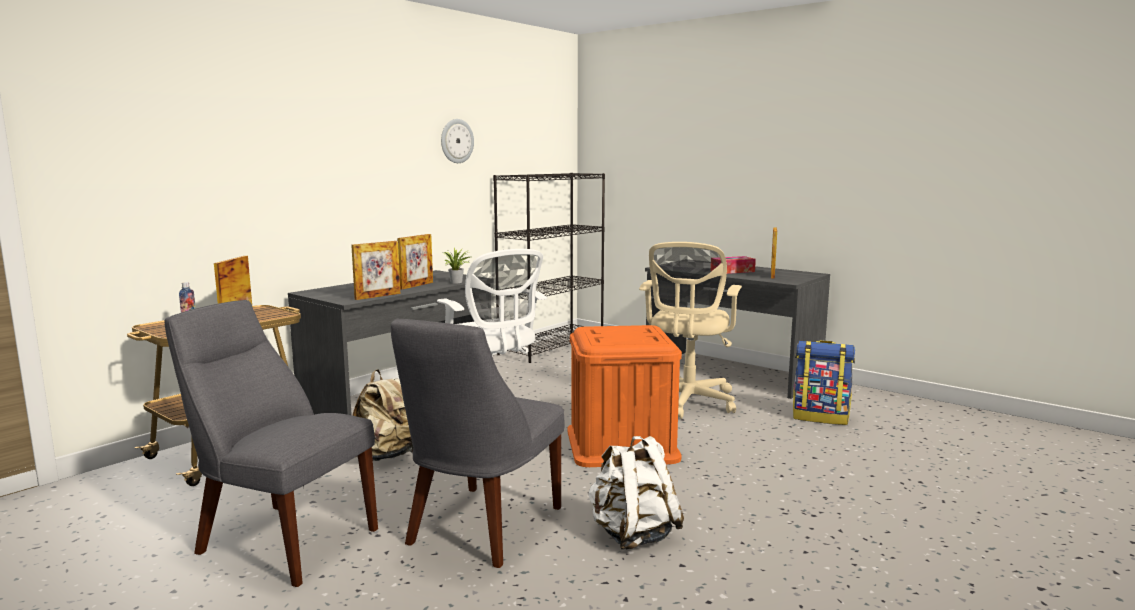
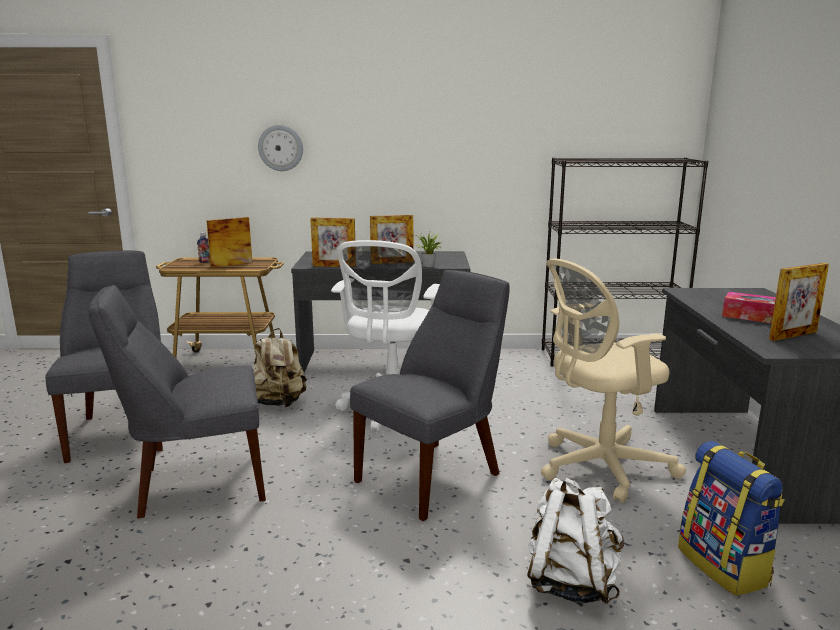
camera: 50 degrees right, 5 degrees up
wall clock [441,119,474,163] -> wall clock moved to [258,125,303,171]
orange storage box [567,325,682,467] -> grey chair [350,270,510,521]
white backpack [588,436,684,549] -> white backpack moved to [527,478,624,604]

